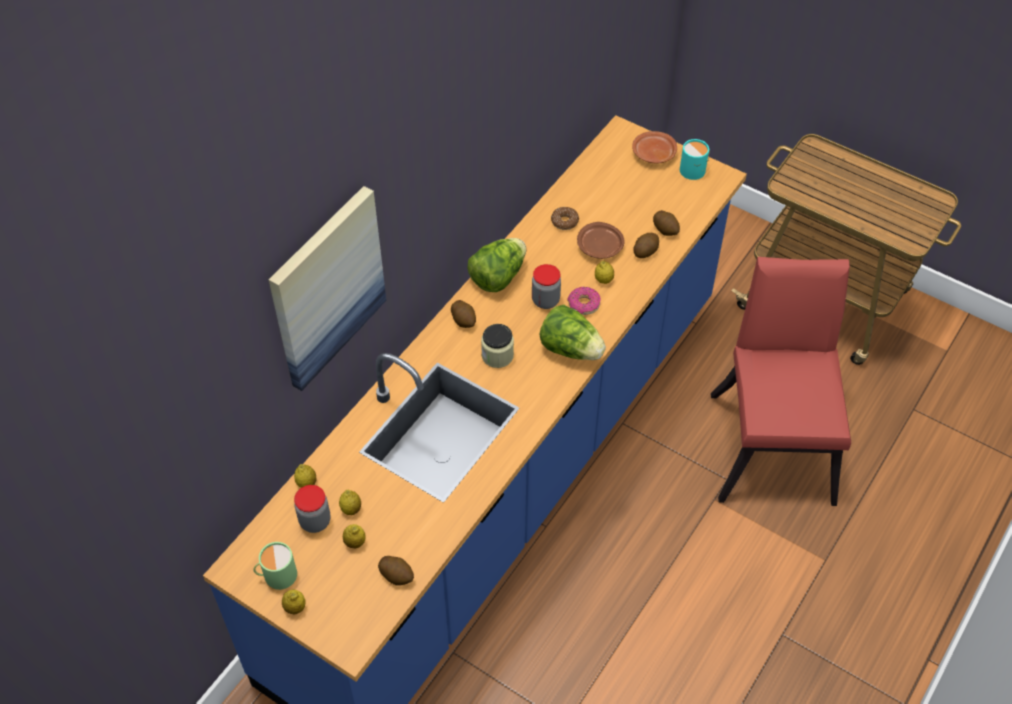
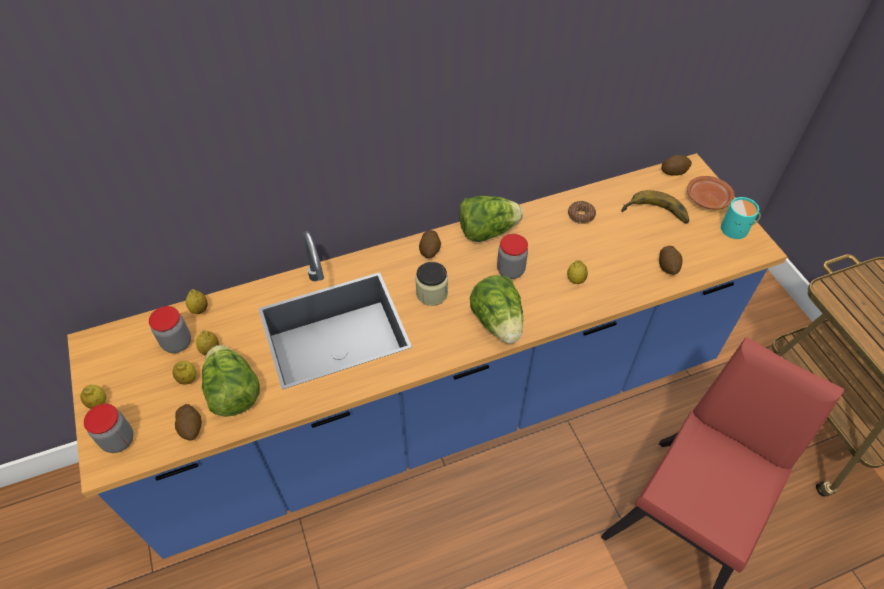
camera: 35 degrees right, 0 degrees up
green mug [253,542,297,590] -> none
picture [269,186,386,391] -> none
donut [567,287,601,315] -> none
brown plate [577,222,624,259] -> none
potato [633,233,659,258] -> potato moved to [661,155,692,176]
none -> jar [84,404,134,453]
none -> lettuce [202,345,260,417]
none -> banana [621,190,689,224]

